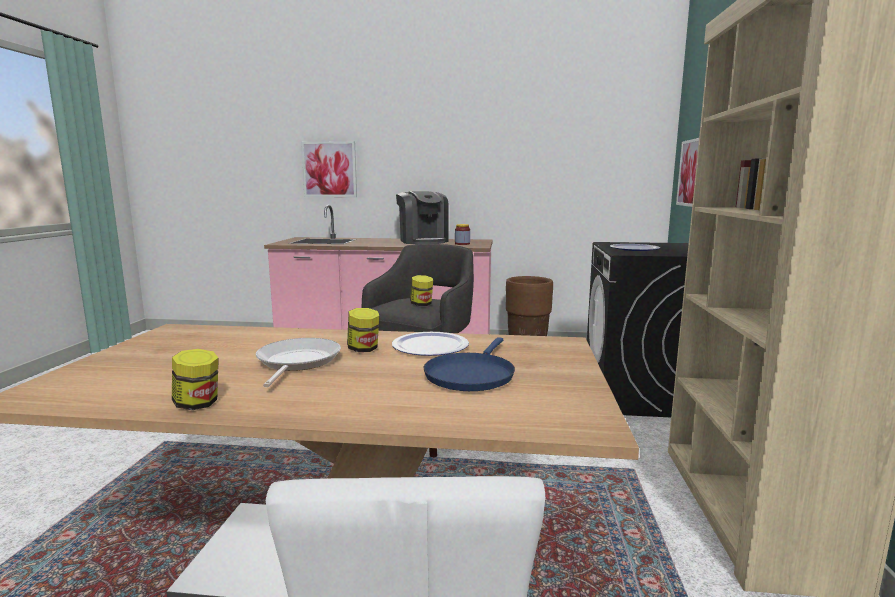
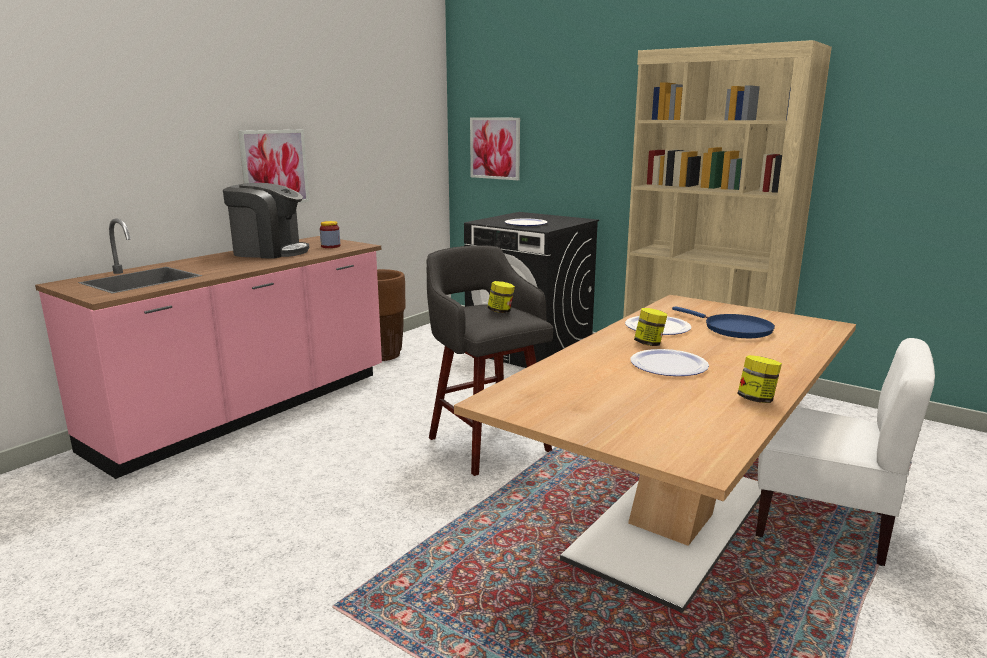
camera: 60 degrees left, 5 degrees up
frying pan [256,338,341,387] -> plate [631,349,709,376]
picture [301,141,357,197] -> picture moved to [238,130,309,203]

